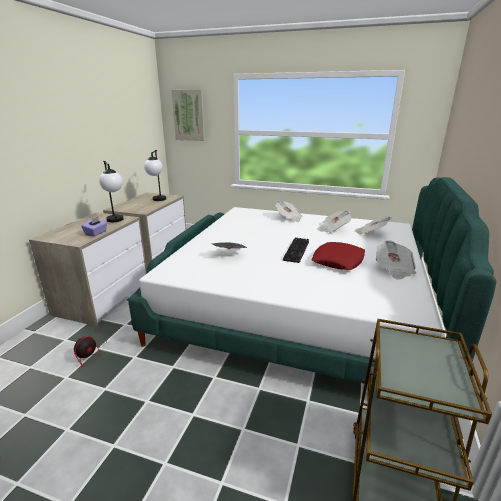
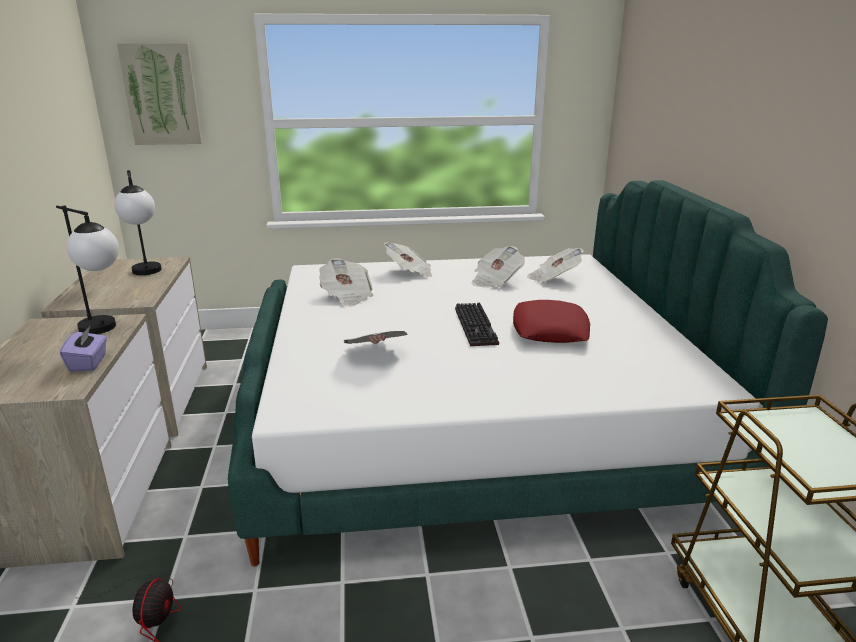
camera: 25 degrees left, 0 degrees up
newspaper [376,240,416,280] -> newspaper moved to [319,258,374,307]

